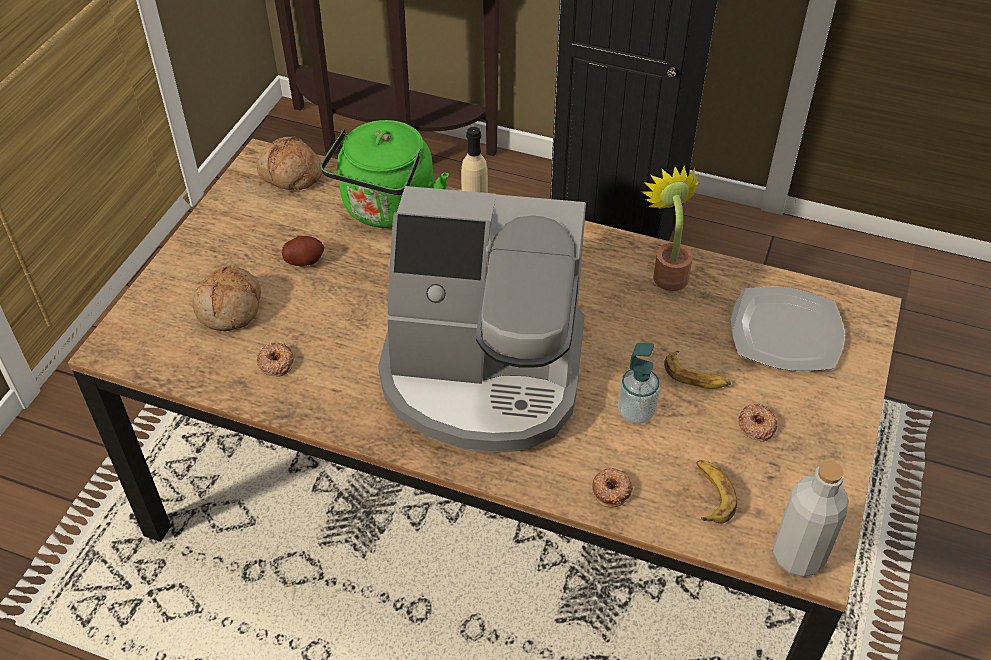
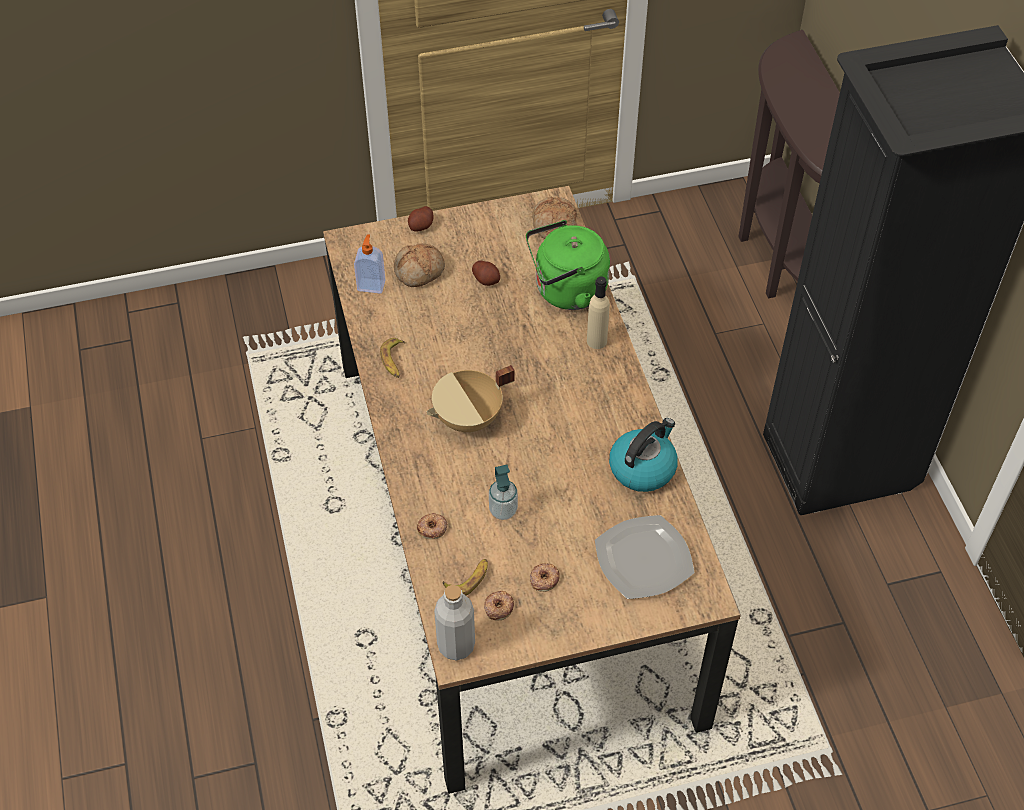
camera: 55 degrees right, 5 degrees up
donut [257,342,294,376] -> donut moved to [484,591,514,621]
coffee machine [378,186,586,453] -> beige cooking pot [426,365,515,432]
potted plant [641,166,699,291] -> kettle [609,418,678,492]
banana [664,351,731,389] -> banana moved to [380,338,406,378]
none -> soap dispenser [354,234,385,293]
none -> potato [408,206,433,232]

